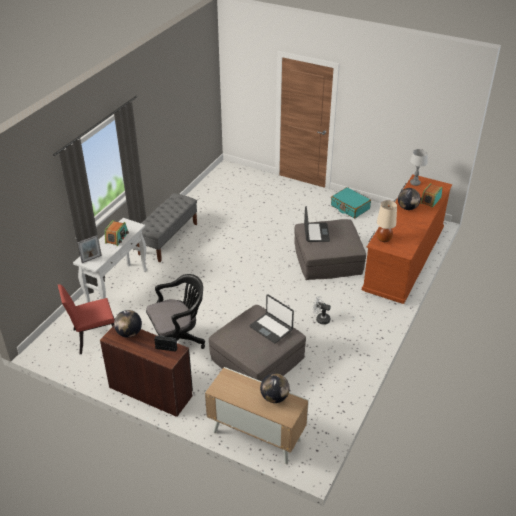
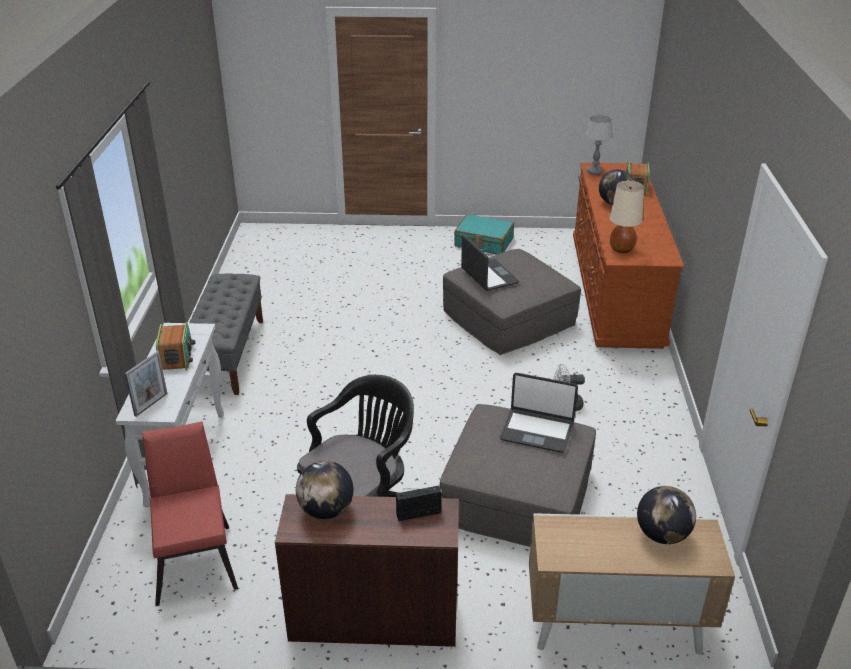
camera: 25 degrees left, 5 degrees down
red chair [58,284,115,354] -> red chair turned 120 degrees clockwise [142,422,238,606]

